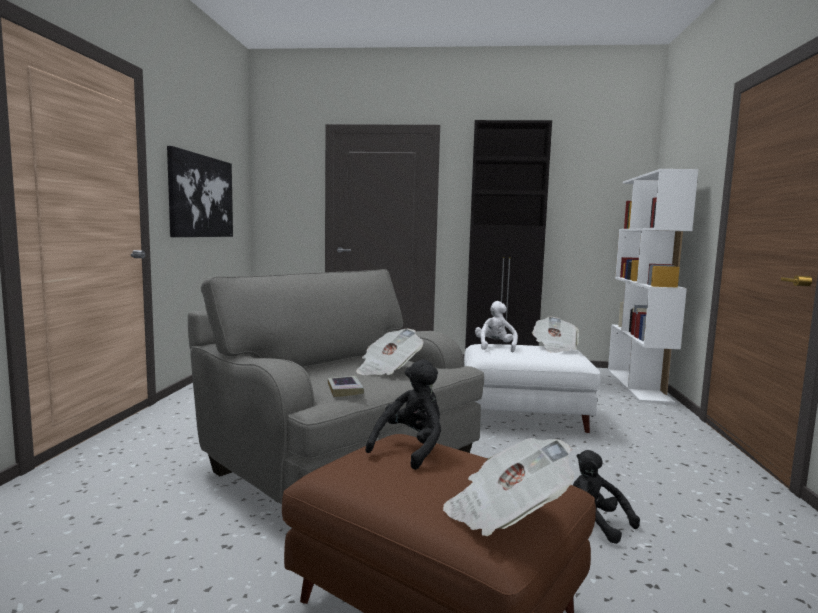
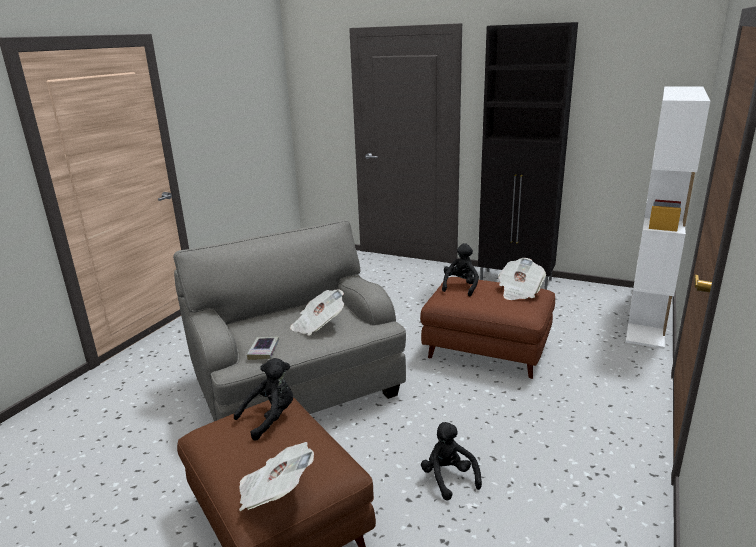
camera: 20 degrees right, 15 degrees up
picture [167,146,233,237] -> none
white ottoman [464,344,601,433] -> brown ottoman [420,277,555,379]
white plush toy [475,301,518,352] -> black plush toy [442,243,479,296]

